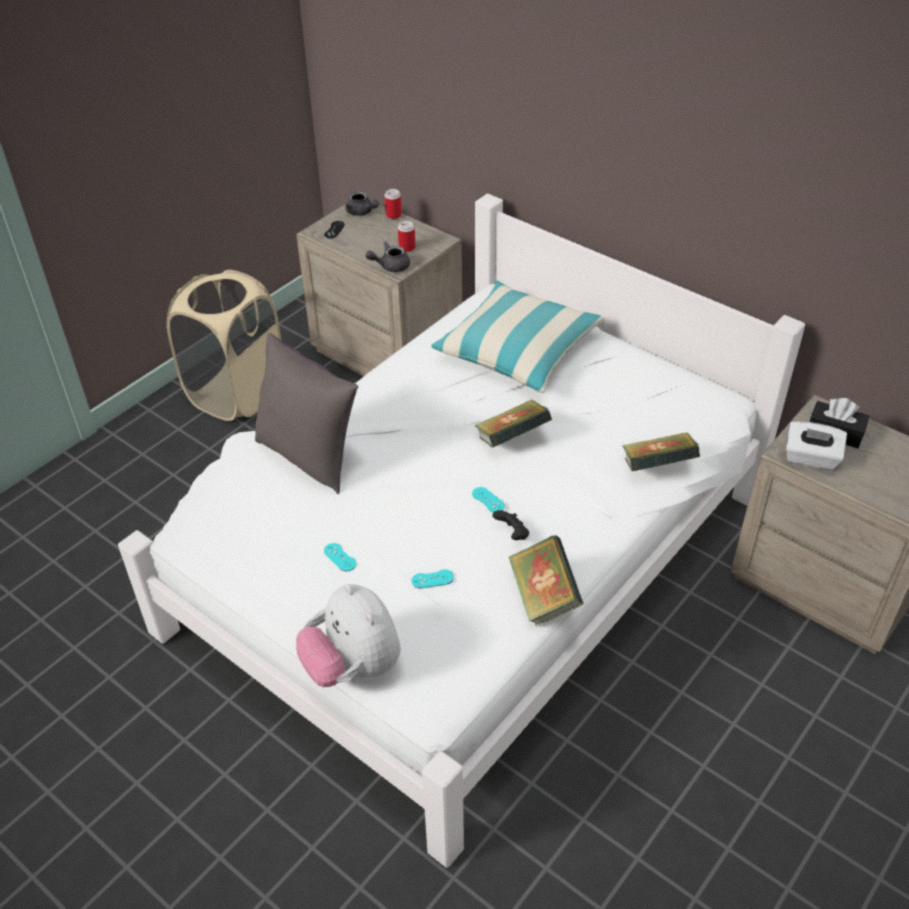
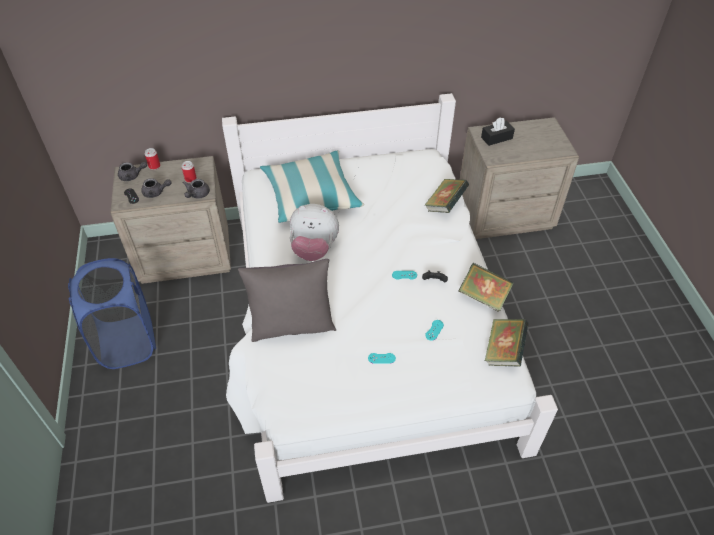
camera: 50 degrees left, 5 degrees up
beige laundry basket [167,270,282,421] -> blue laundry basket [68,258,156,369]
plush toy [296,584,401,687] -> plush toy moved to [290,204,339,261]
book [474,400,552,448] -> book moved to [485,319,528,367]
white tissue box [786,421,847,471] -> none
none -> grey teapot [141,178,171,198]

